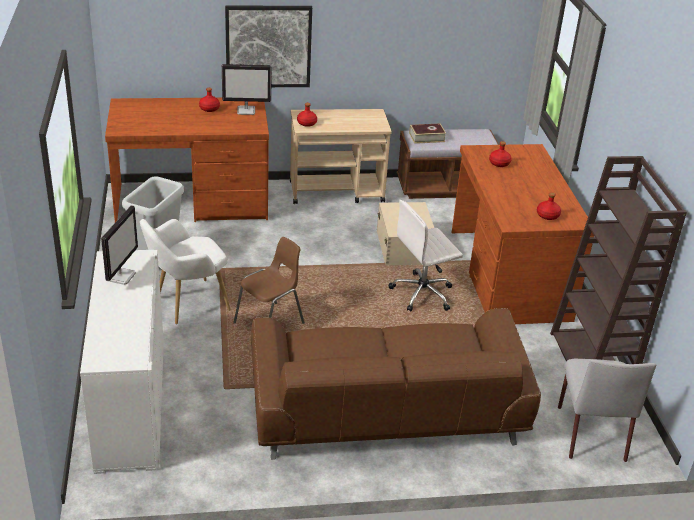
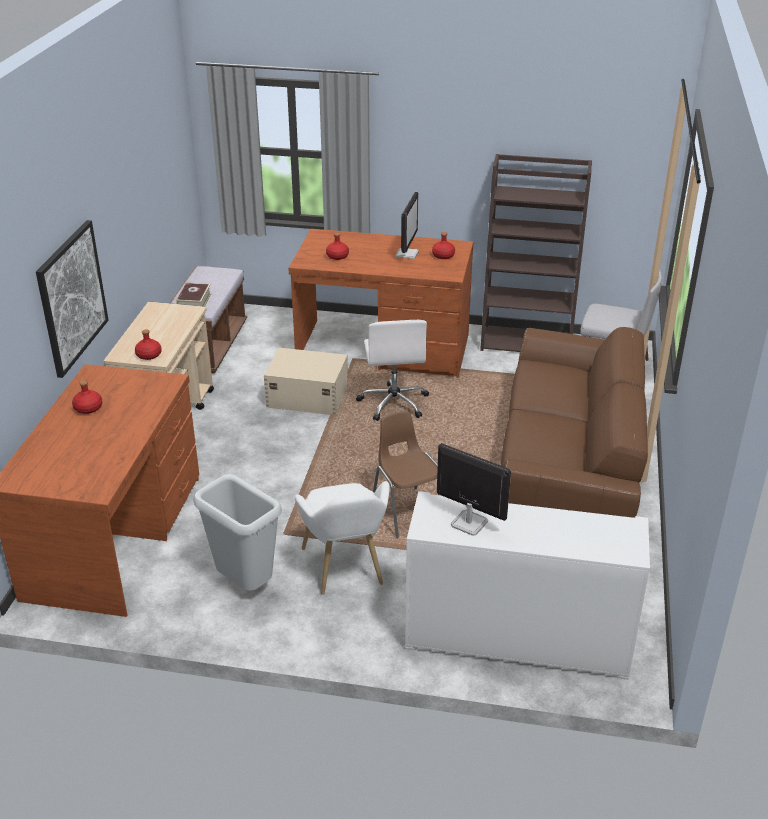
camera: 70 degrees left, 0 degrees up
monitor [222,64,272,115] -> monitor moved to [396,192,419,259]

